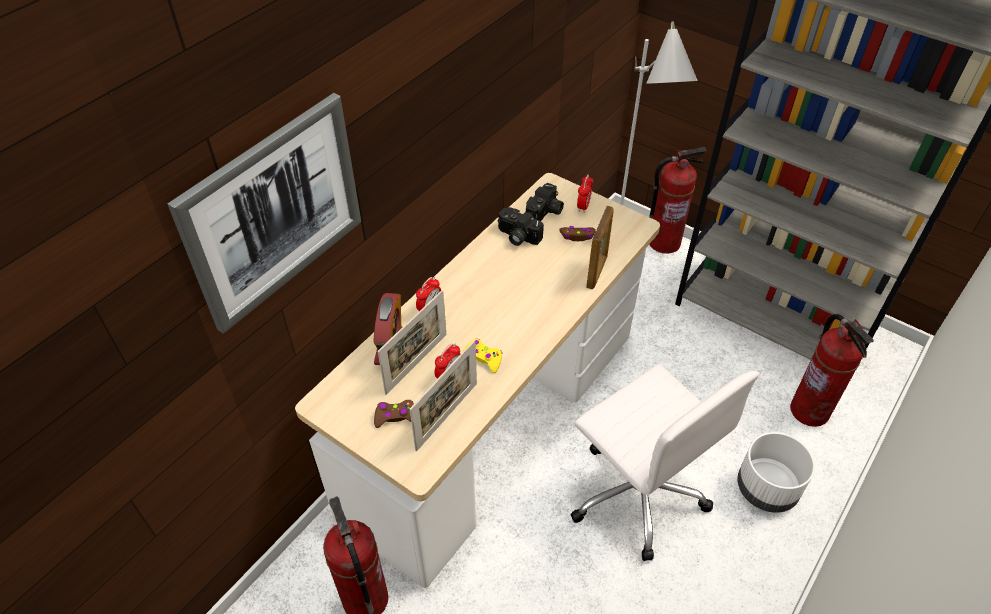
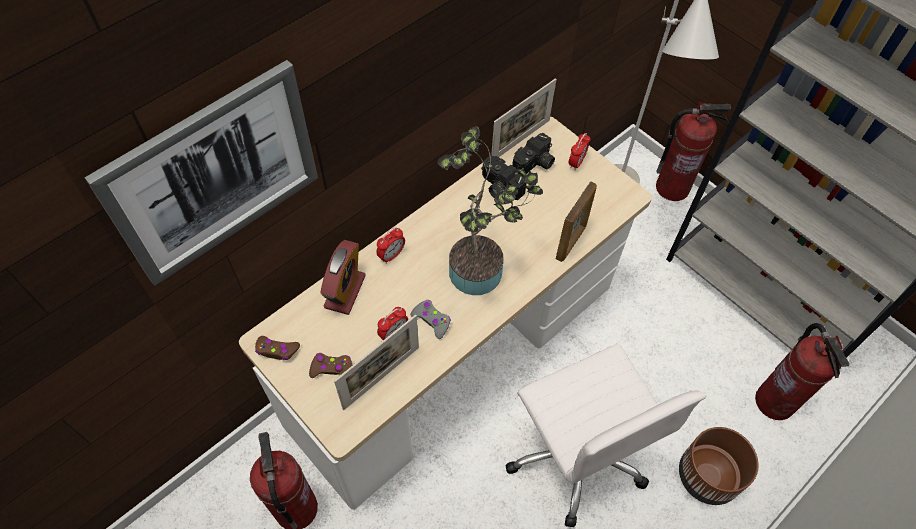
camera: 10 degrees right, 10 degrees up
picture frame [378,290,446,395] -> picture frame moved to [491,78,557,157]
yellow game controller [462,339,502,373] -> grey game controller [410,300,451,339]
brown game controller [559,226,596,241] -> brown game controller moved to [255,336,300,360]
white planter [738,432,815,513] -> brown planter [679,427,758,505]
none -> potted plant [437,126,543,295]

